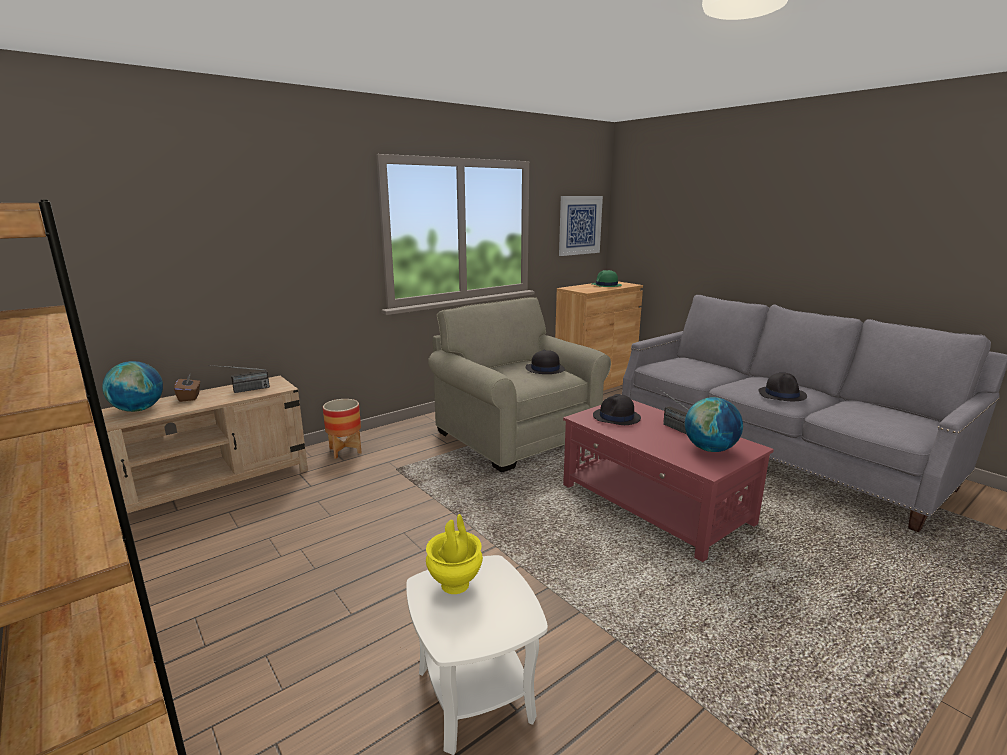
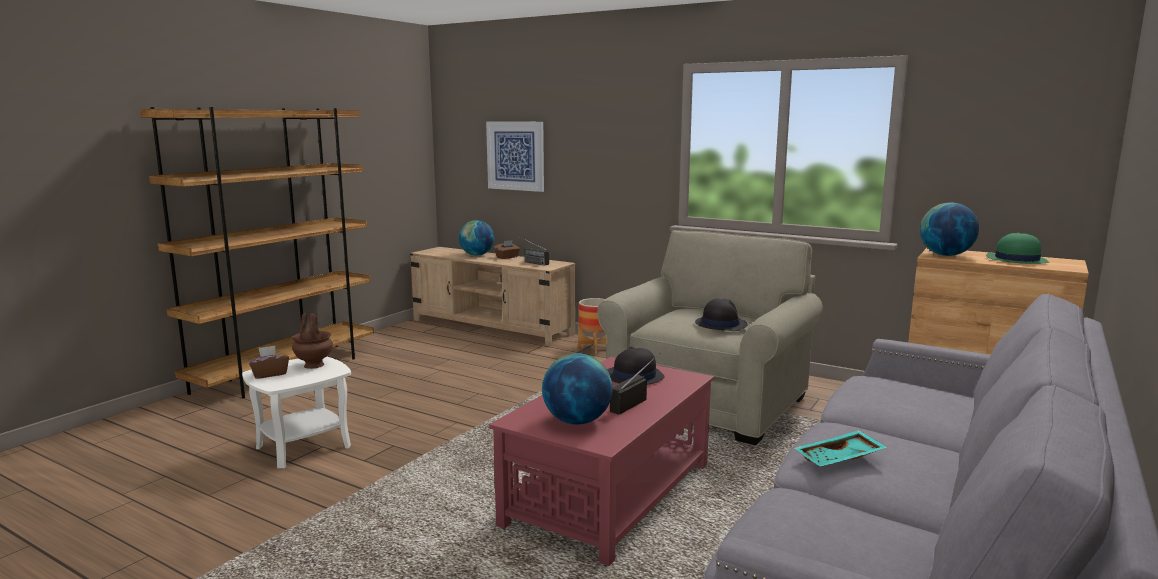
camera: 70 degrees right, 5 degrees down
yellow vase [426,514,483,594] -> brown vase [292,313,333,369]
picture [559,196,603,256] -> picture moved to [486,121,544,192]
black hat [758,373,807,401] -> turquoise tray [795,430,888,467]
none -> brown tissue box [248,346,289,379]
none -> globe [920,203,979,256]

